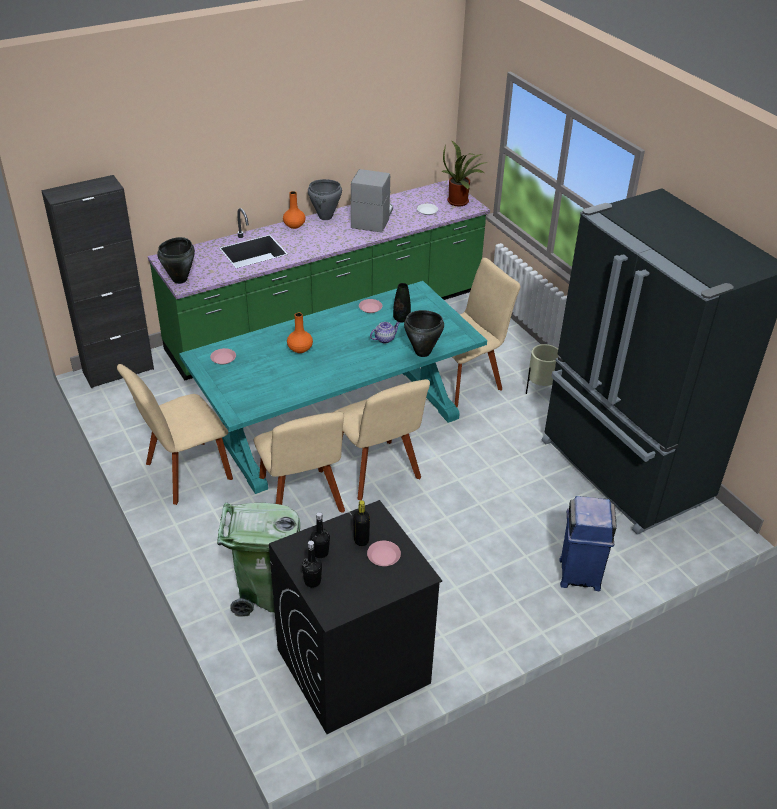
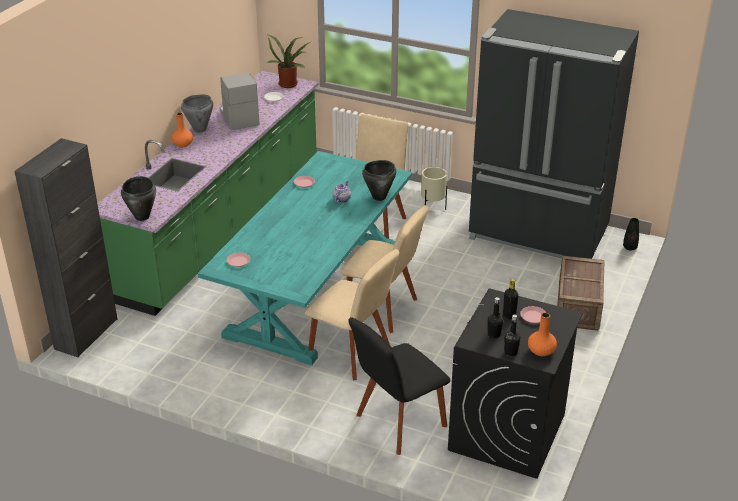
camera: 35 degrees left, 5 degrees down
beige chair [117,364,233,505] -> none
green trash can [217,503,300,617] -> black chair [348,317,451,455]
orange vase [287,313,313,353] -> orange vase moved to [528,313,557,356]
black vase [393,283,411,322] -> black vase moved to [623,218,639,251]
blue trash can [559,496,617,591] -> crate [557,256,605,331]

